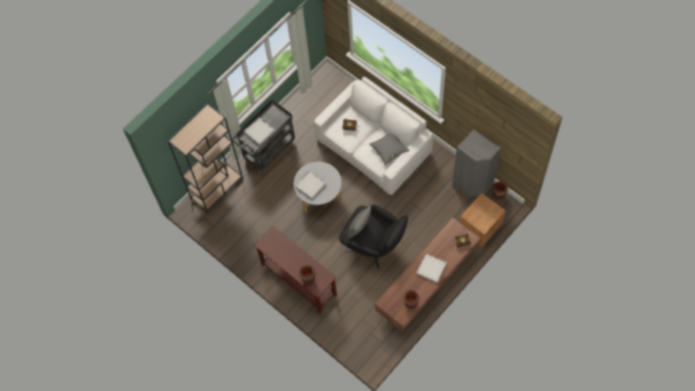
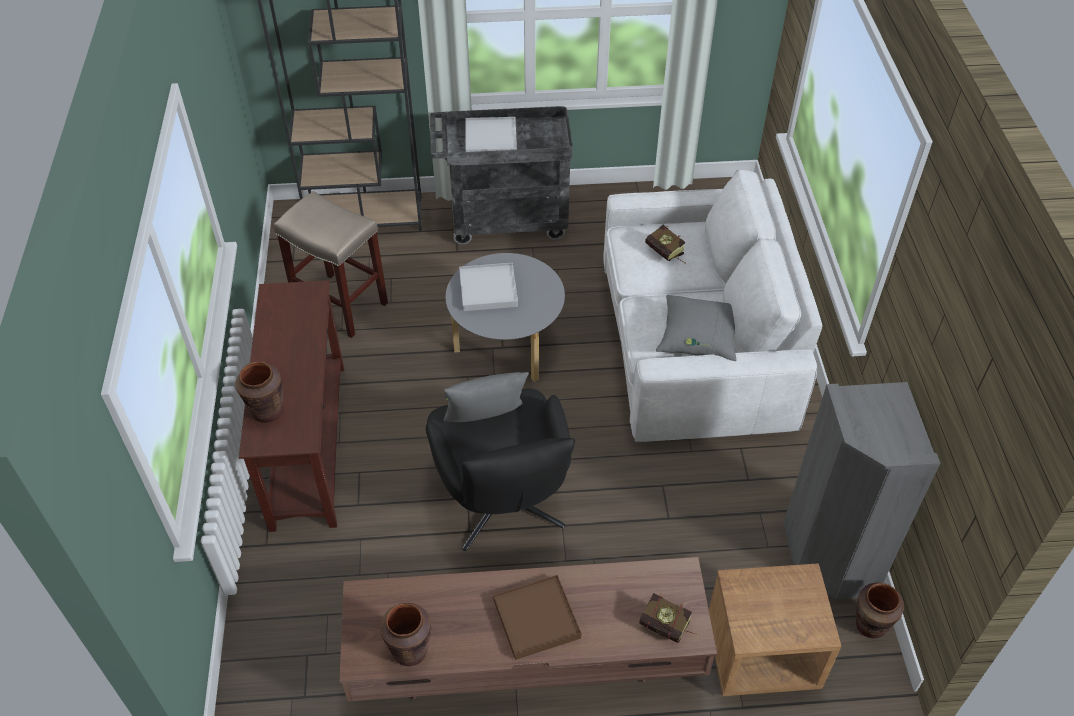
camera: 40 degrees right, 15 degrees down
white tray [416,254,447,283] -> brown tray [493,575,581,660]
none -> beige stool [274,191,388,338]

